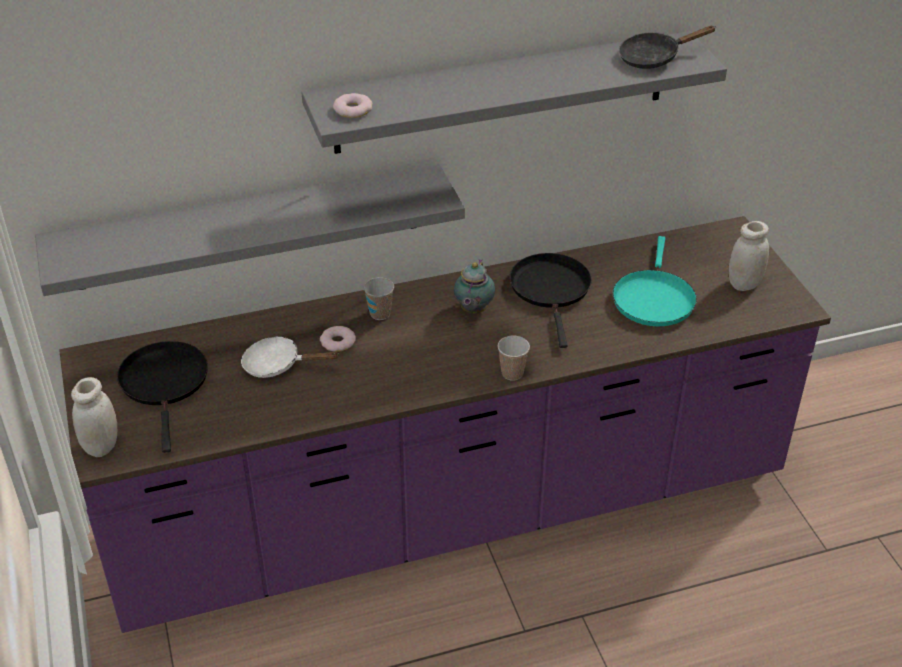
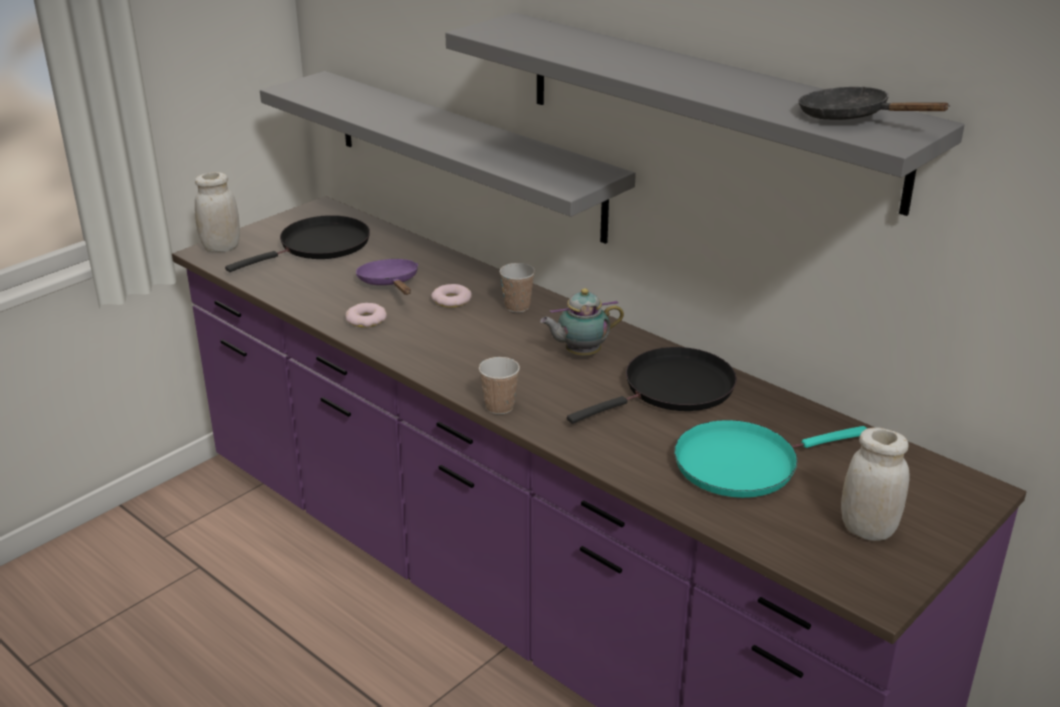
camera: 60 degrees right, 10 degrees down
white frying pan [241,336,340,378] -> purple frying pan [356,259,418,295]
donut [333,93,373,118] -> donut moved to [345,303,387,328]

